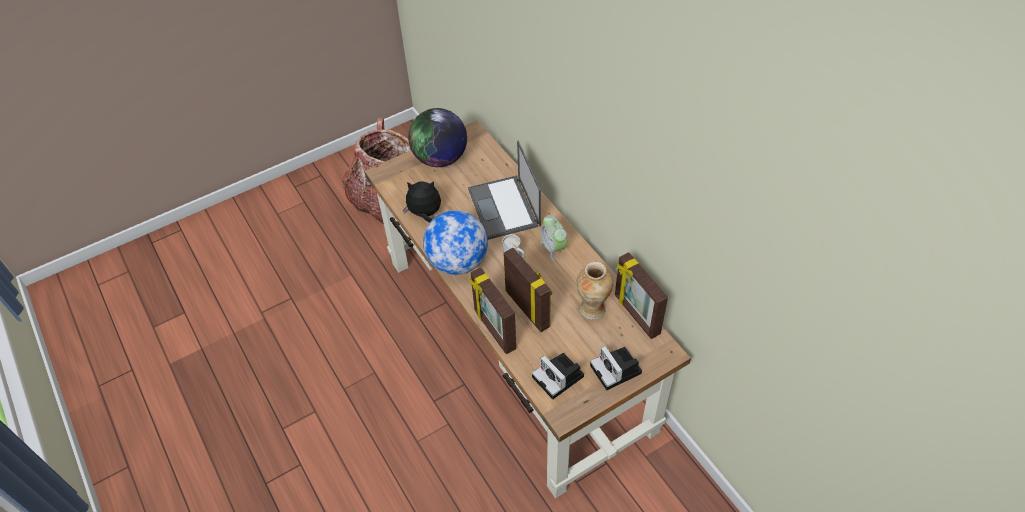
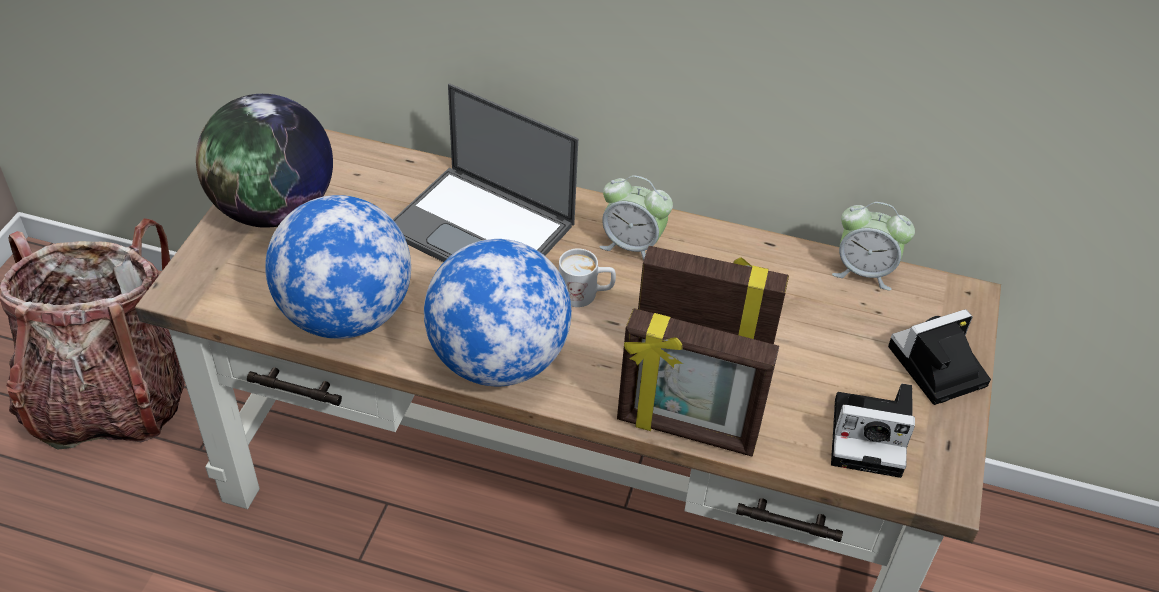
camera: 45 degrees left, 5 degrees down
plush toy [403,181,441,223] -> globe [265,195,411,339]
vase [576,262,613,320] -> none
camera [590,346,642,390] -> camera turned 135 degrees clockwise [888,309,991,405]
picture frame [615,252,668,339] -> alarm clock [832,202,915,290]

